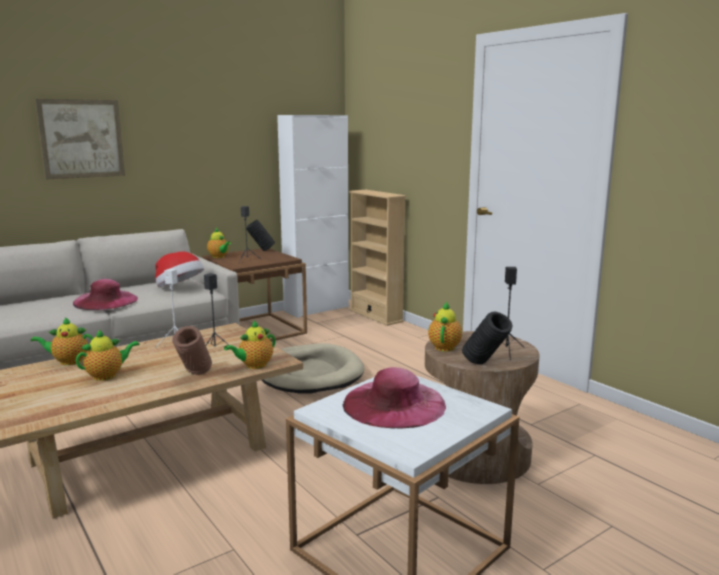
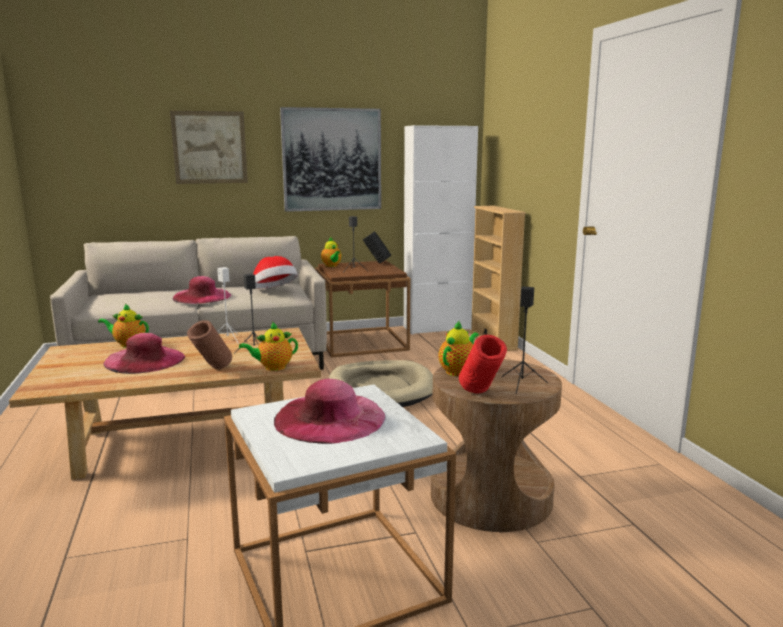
camera: 20 degrees right, 0 degrees up
teapot [76,329,140,381] -> pink hat [103,333,185,374]
black vase [462,312,512,364] -> red vase [459,335,507,394]
none -> picture [280,107,381,212]

